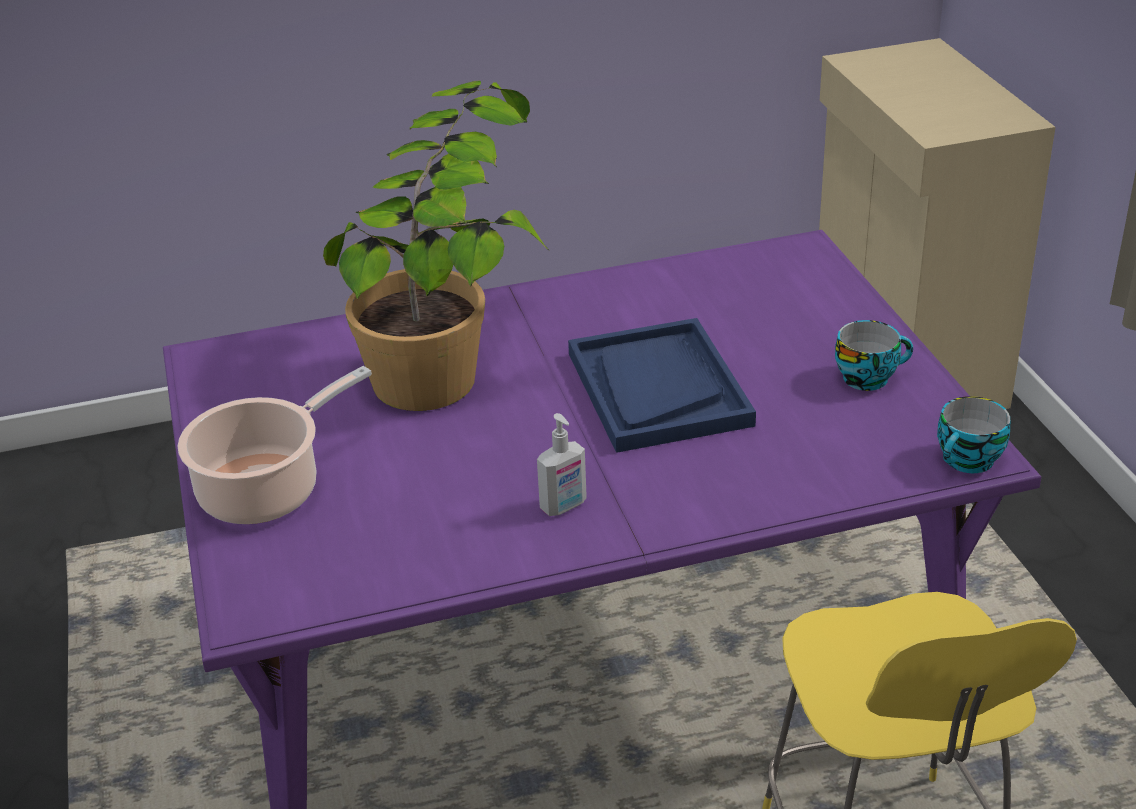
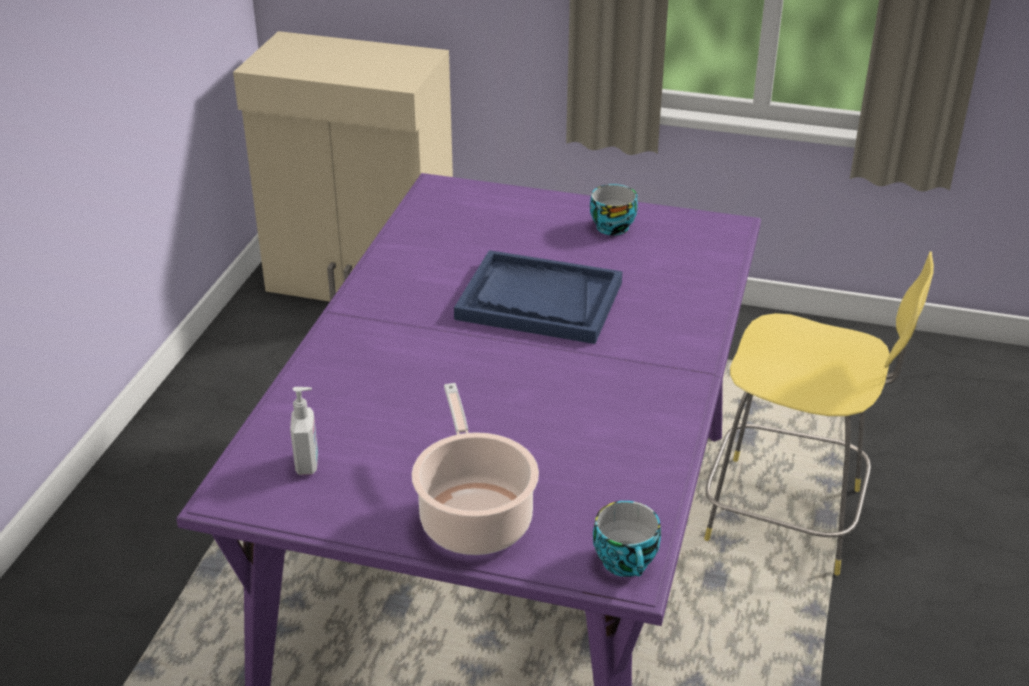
camera: 60 degrees left, 0 degrees up
potted plant [323,81,549,411] -> none
soap dispenser [537,413,587,516] -> soap dispenser moved to [290,387,318,475]
cup [937,396,1010,473] -> cup moved to [593,501,661,577]

